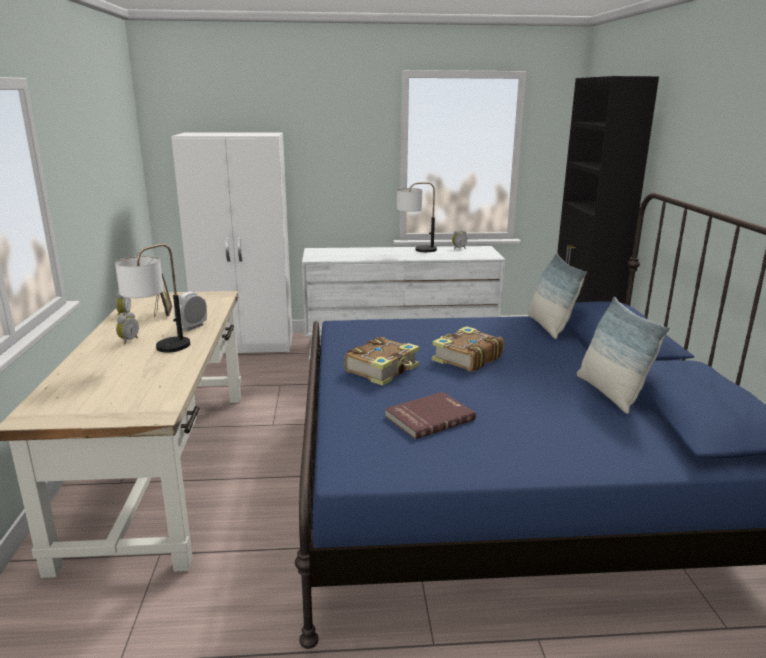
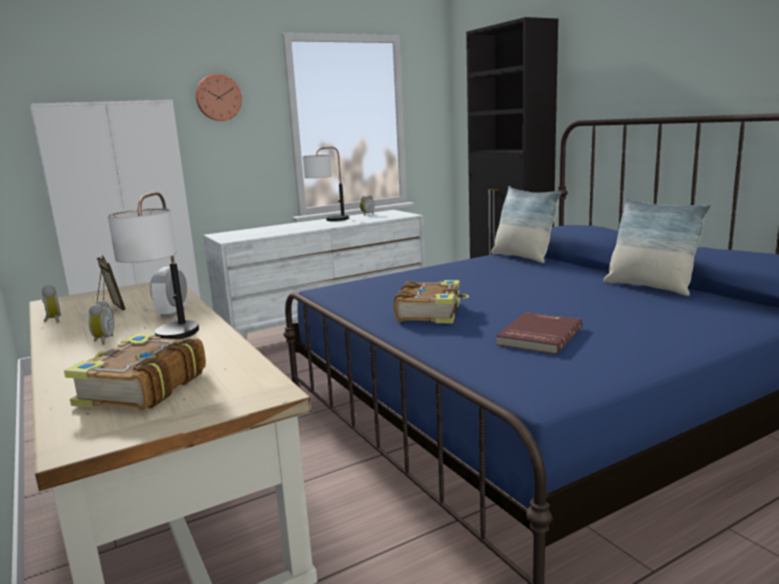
camera: 25 degrees left, 5 degrees down
book [432,326,504,372] -> book moved to [64,334,206,410]
none -> wall clock [196,74,242,121]

